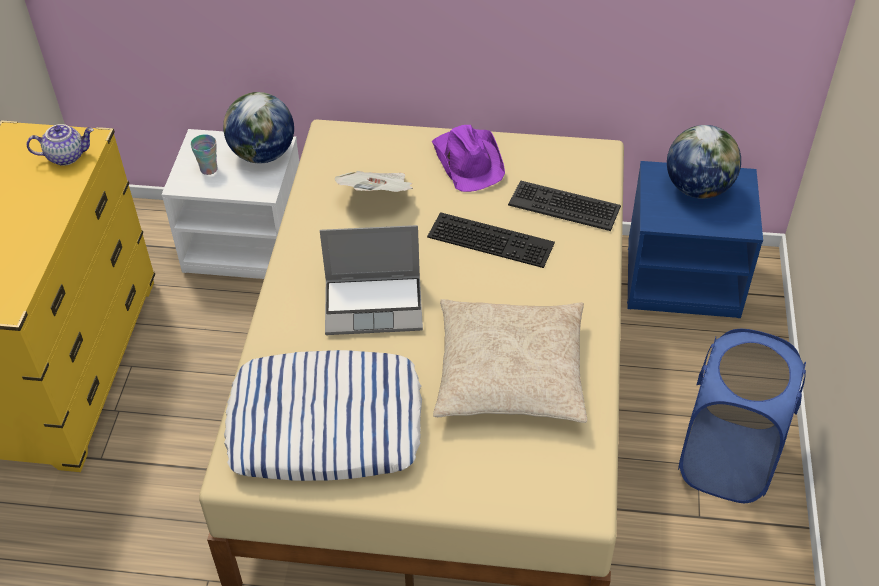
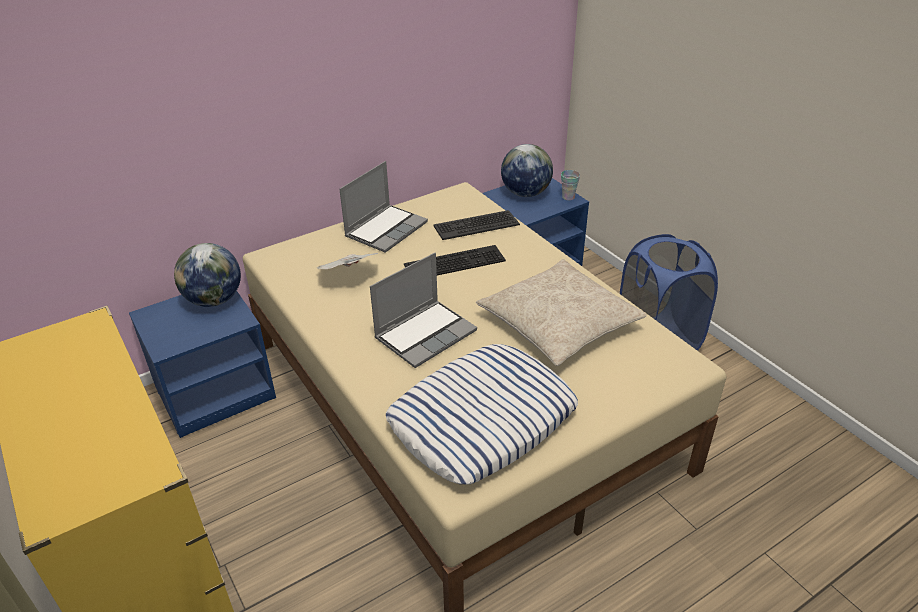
camera: 40 degrees left, 10 degrees down
teapot [27,124,94,166] -> none
white nightstand [161,129,299,279] -> blue nightstand [129,291,276,438]
cup [190,134,217,175] -> cup moved to [561,170,580,200]
purple hat [432,125,505,192] -> laptop [339,161,428,253]

